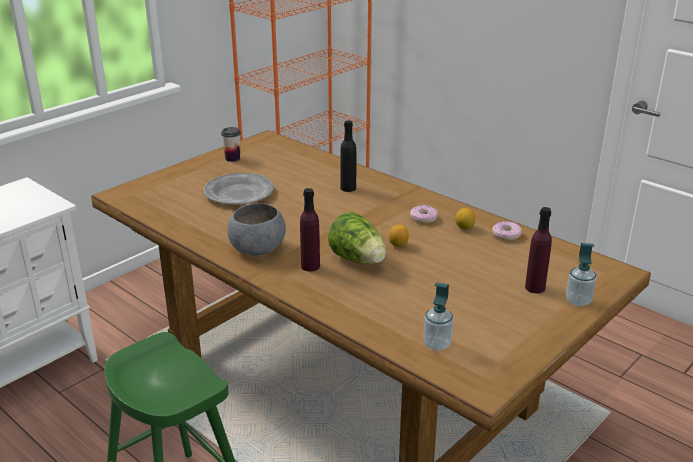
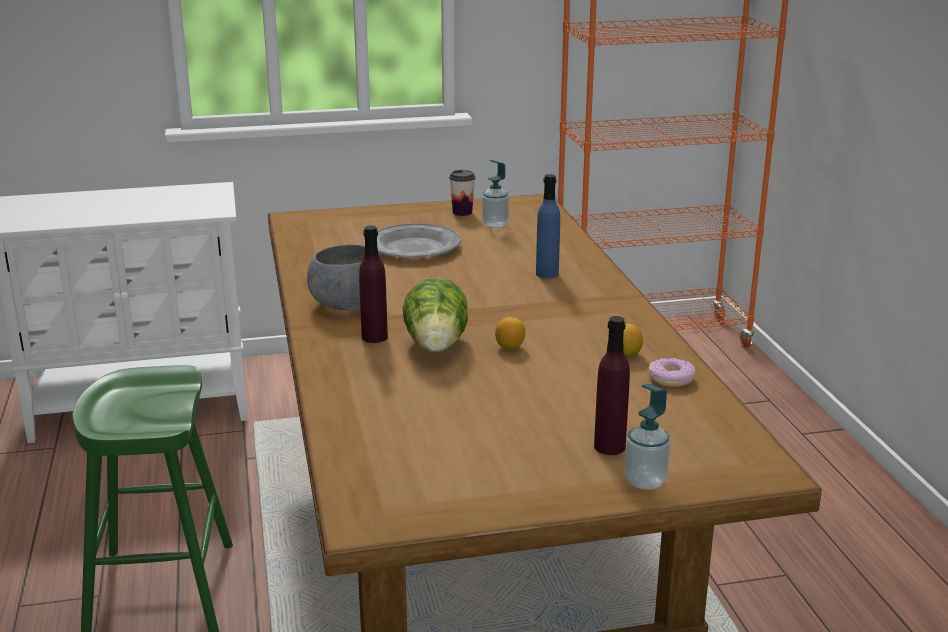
camera: 35 degrees right, 5 degrees down
black bottle [340,120,356,192] -> blue bottle [536,174,560,278]
donut [410,205,438,223] -> none
soap dispenser [423,282,454,351] -> soap dispenser moved to [482,160,509,228]

